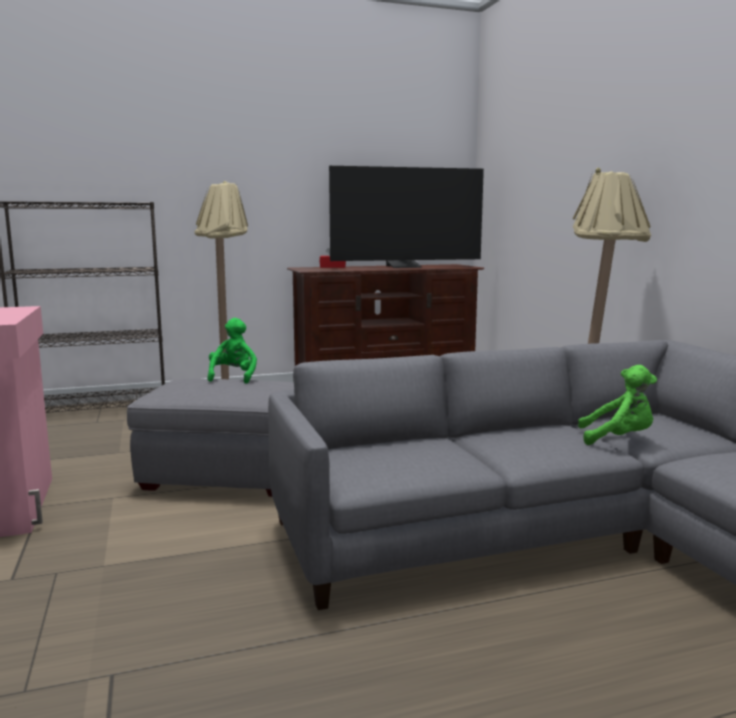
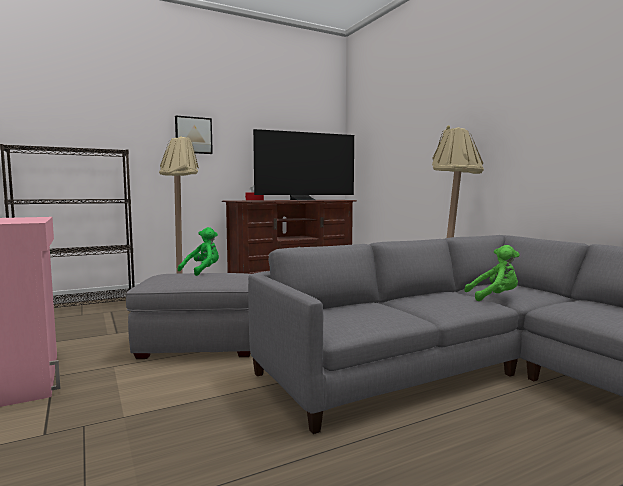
camera: 10 degrees left, 5 degrees down
green plush toy [208,318,257,384] -> green plush toy turned 45 degrees clockwise [178,227,219,276]
none -> picture [175,116,213,154]

